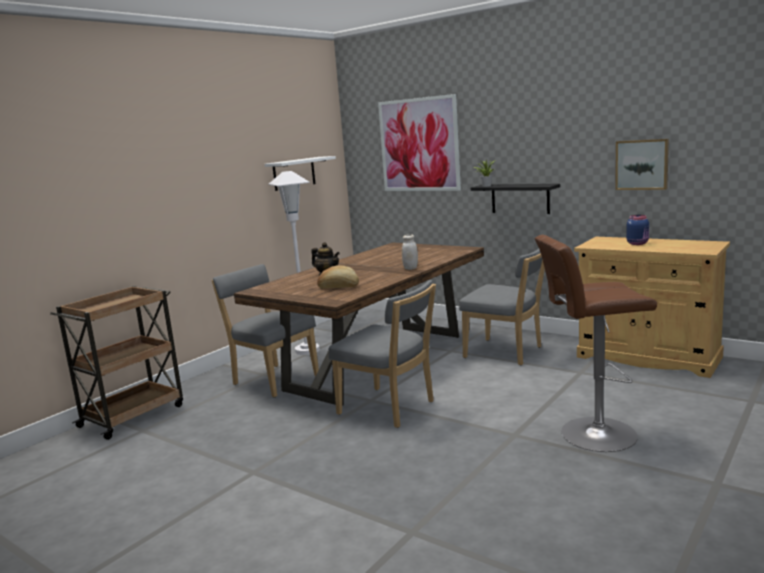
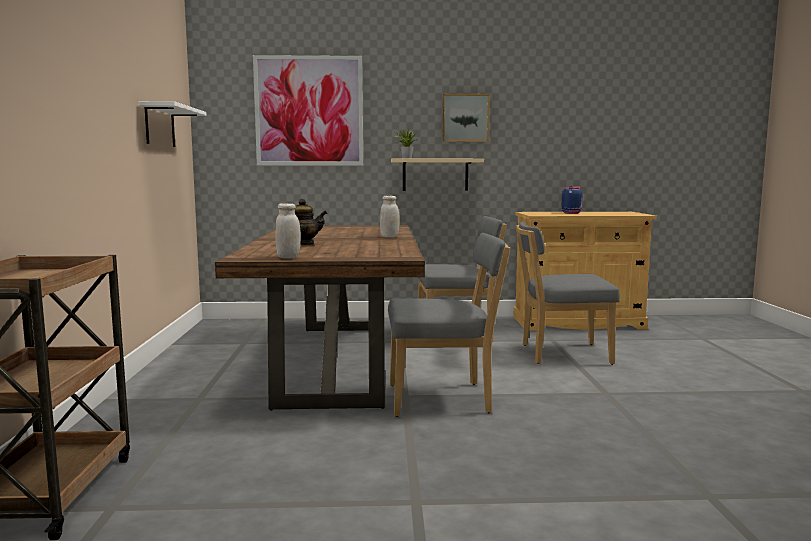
camera: 40 degrees left, 5 degrees down
grey chair [212,264,319,398] -> grey chair moved to [516,221,620,365]
white floor lamp [268,171,320,355] -> none
bread [317,265,359,289] -> none
black shelf [471,184,560,214] -> beige shelf [391,159,484,191]
brown stool [535,235,657,452] -> none
picture [615,139,669,190] -> picture moved to [442,94,490,142]
none -> white jar [275,203,301,259]

